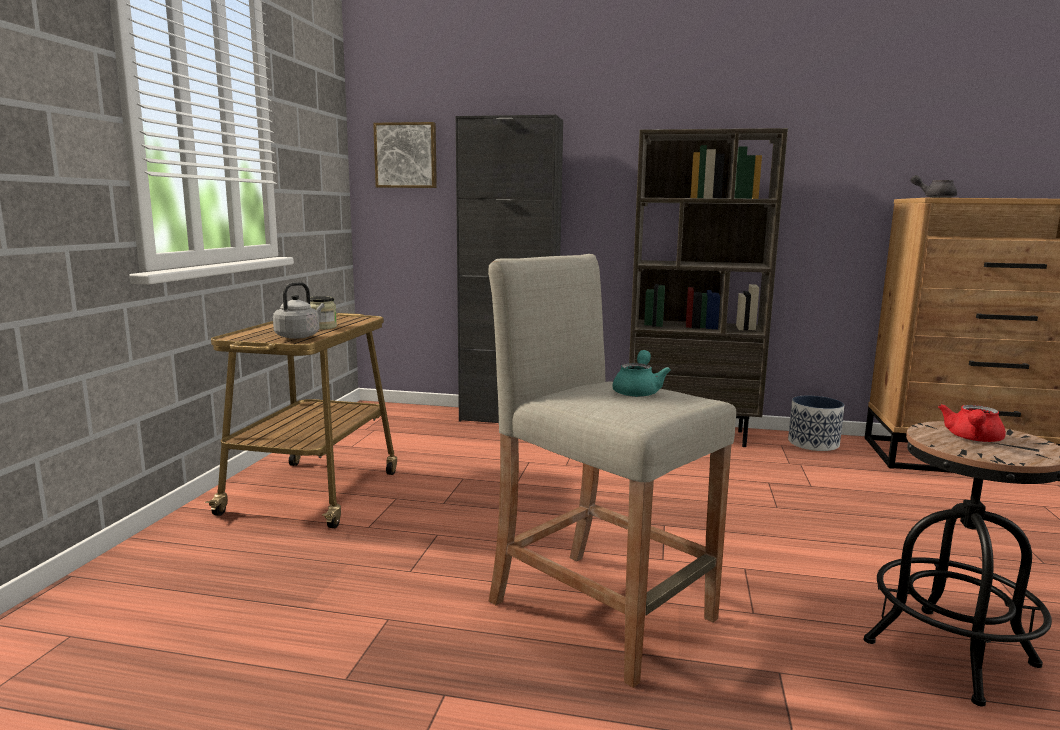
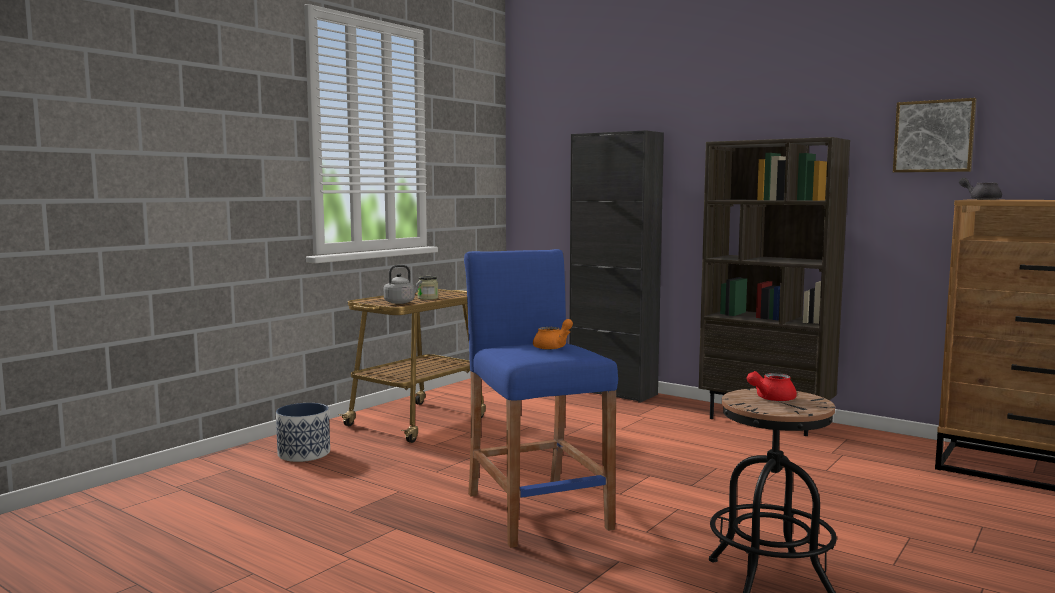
camera: 25 degrees right, 5 degrees down
picture [373,122,437,188] -> picture moved to [893,98,977,173]
beige stool [488,254,736,688] -> blue stool [464,249,618,548]
turquoise teapot [612,350,671,397] -> orange teapot [533,319,573,350]
planter [788,396,844,451] -> planter moved to [276,403,330,462]

